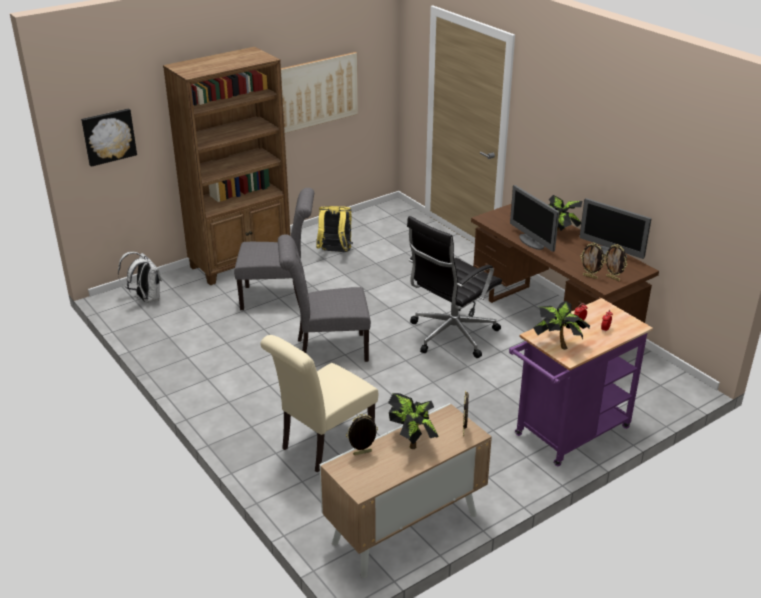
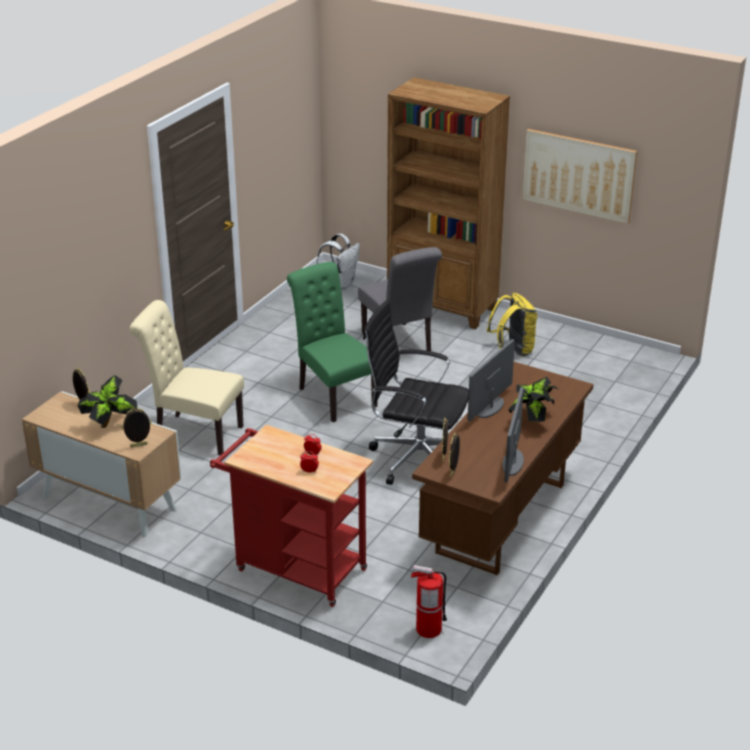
camera: 65 degrees right, 0 degrees up
picture [81,108,137,167] -> none
grey chair [278,234,371,362] -> green chair [287,262,377,422]
purple cart [509,298,653,467] -> red cart [210,425,373,607]
potted plant [534,301,590,350] -> none
none -> fire extinguisher [411,565,447,638]

